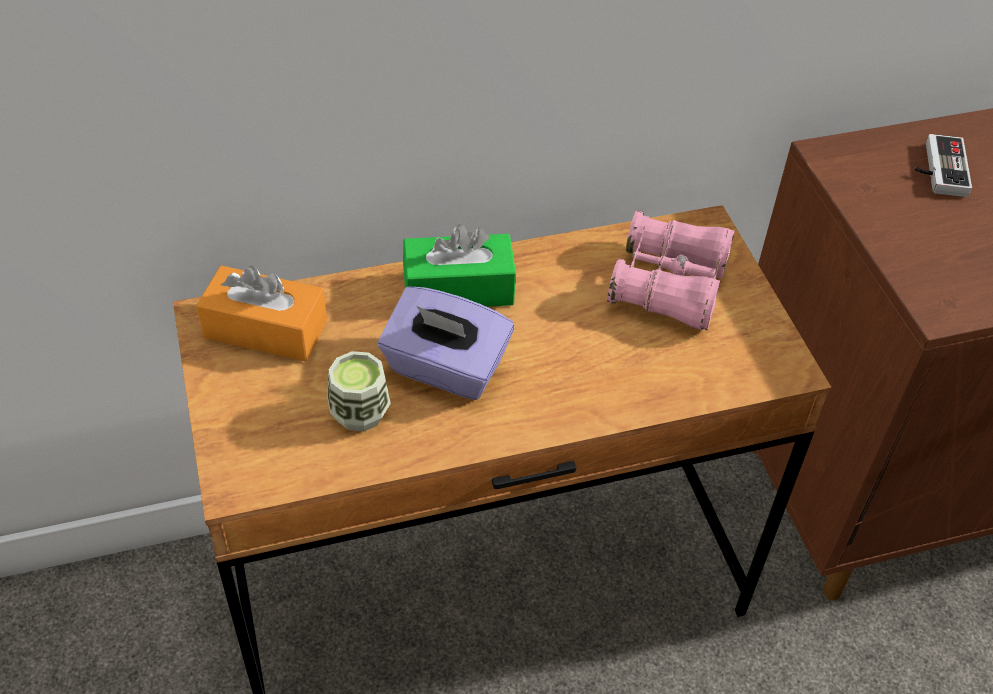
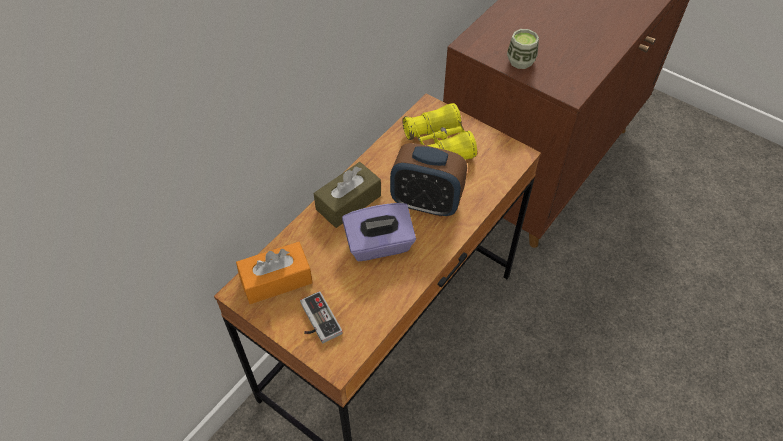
camera: 35 degrees left, 5 degrees up
cup [327,351,391,431] -> cup moved to [507,29,539,69]
green tissue box [403,224,516,307] -> brown tissue box [314,162,381,228]
pink binoculars [607,211,735,330] -> yellow binoculars [402,103,477,160]
game controller [915,134,972,197] -> game controller moved to [300,291,343,343]
none -> alarm clock [390,143,467,217]

